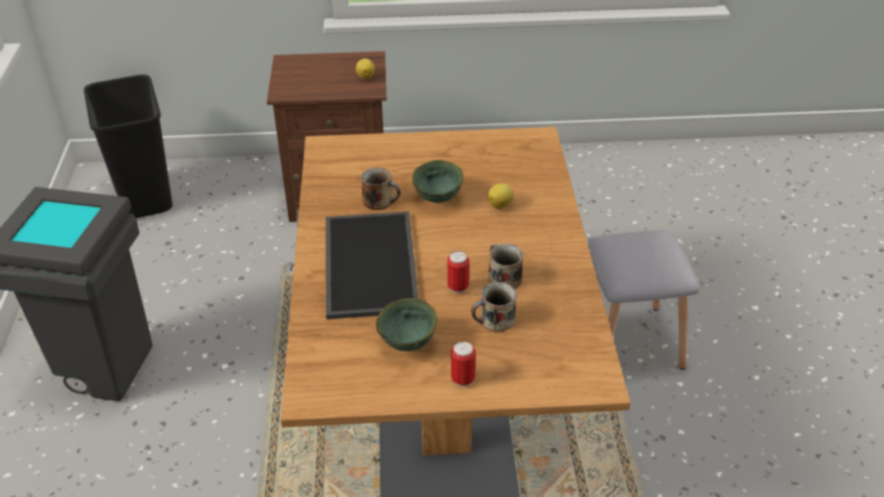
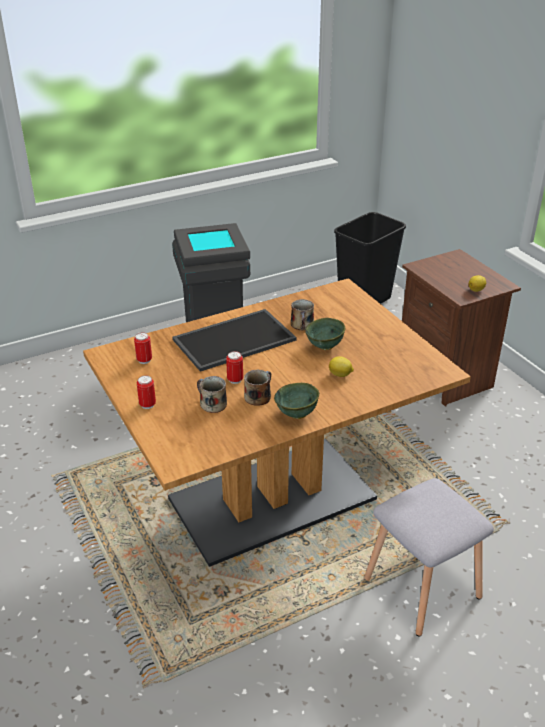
camera: 65 degrees right, 5 degrees down
green bowl [376,298,437,351] -> green bowl moved to [274,383,319,419]
none -> can [134,332,152,364]

